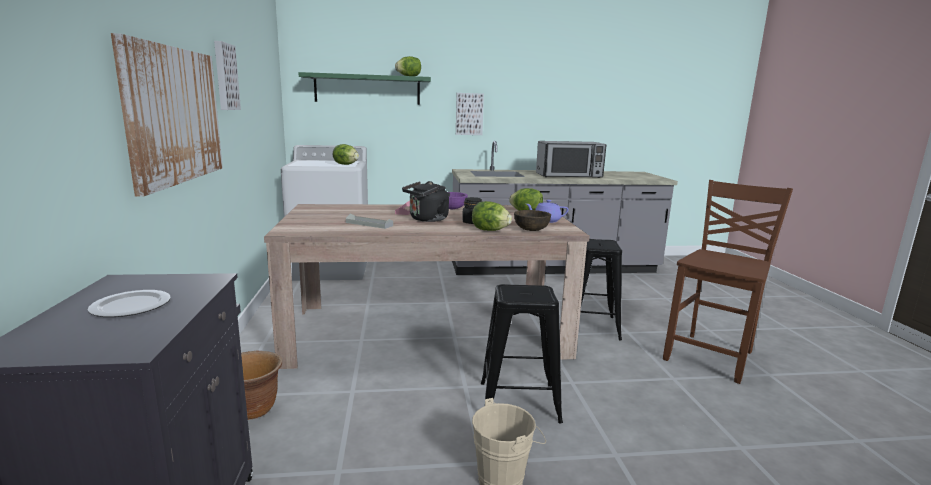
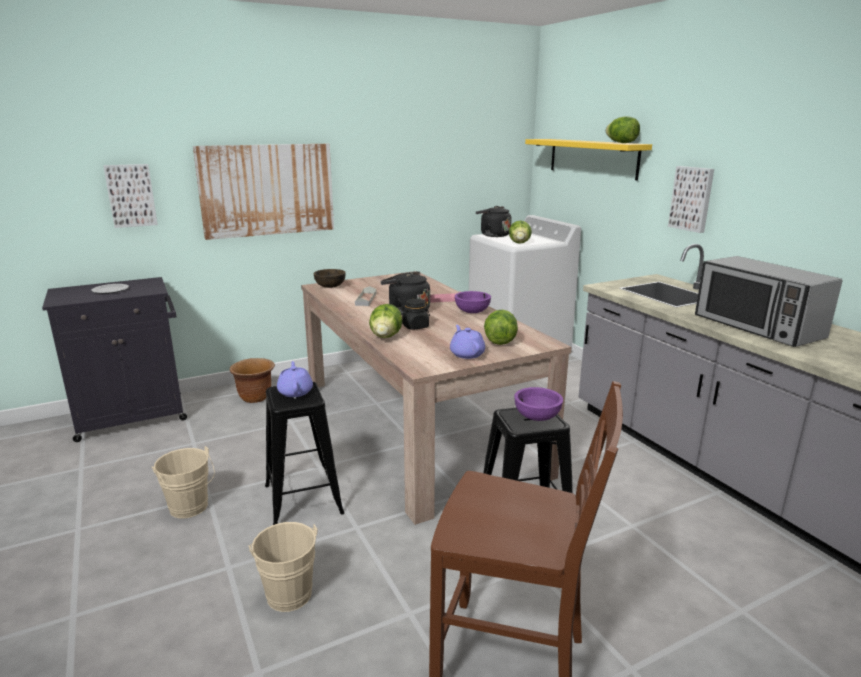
camera: 70 degrees right, 5 degrees up
picture [214,41,241,110] -> picture moved to [103,164,158,228]
green shelf [298,72,431,105] -> yellow shelf [525,139,652,180]
brown bowl [514,210,551,231] -> brown bowl moved to [313,269,346,288]
none -> beige bucket [249,522,317,612]
none -> purple teapot [277,361,313,397]
none -> black kettle [476,206,512,237]
none -> purple bowl [514,387,563,421]

